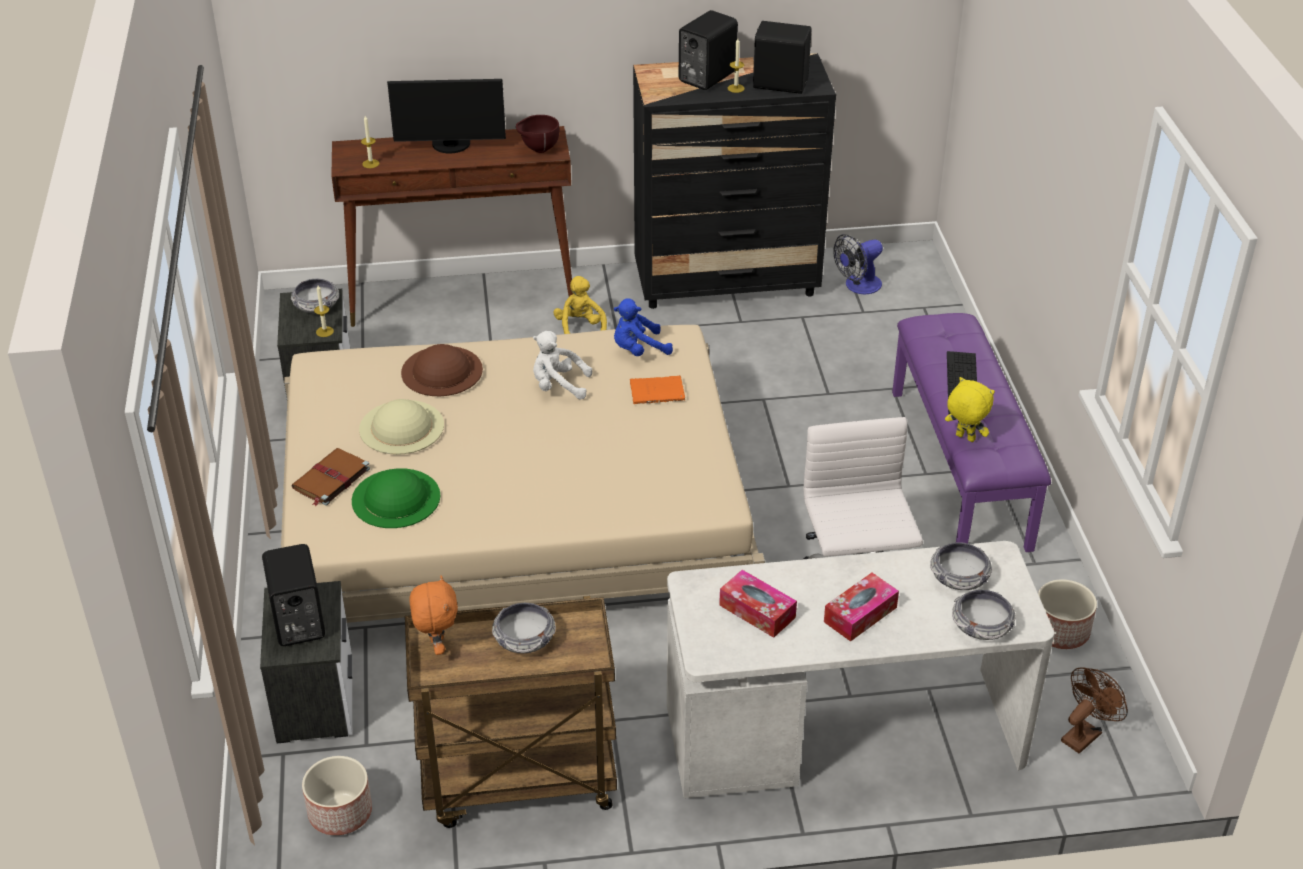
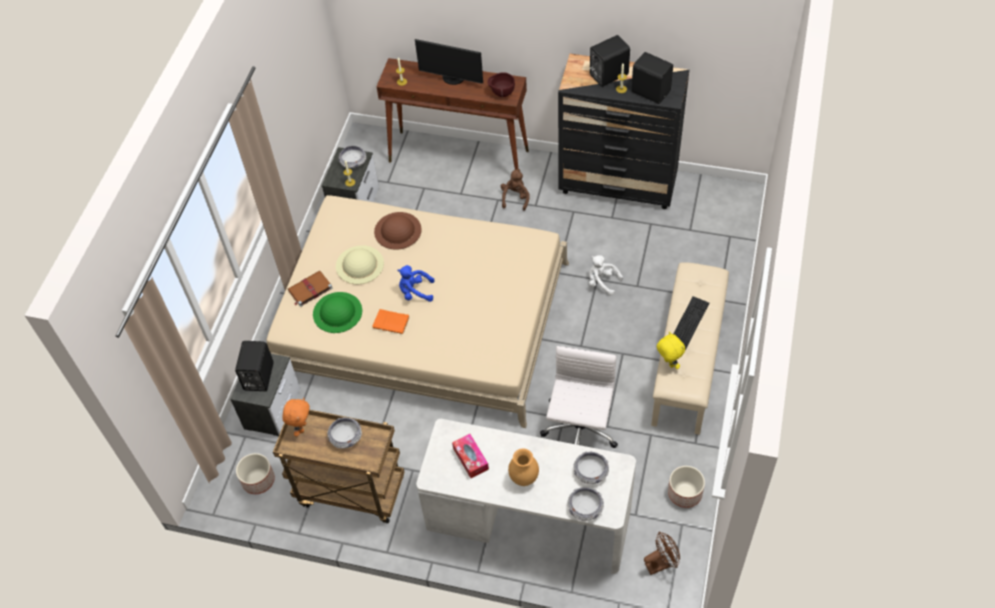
camera: 25 degrees right, 15 degrees up
white plush toy [533,331,592,400] -> white plush toy moved to [589,255,623,296]
yellow plush toy [553,276,607,334] -> brown plush toy [501,169,530,211]
blue plush toy [613,298,673,356] -> blue plush toy moved to [397,265,435,302]
orange book [630,375,685,404] -> orange book moved to [373,309,410,334]
tissue box [824,573,899,642] -> brown vase [508,448,539,486]
fan [833,234,883,294] -> none
purple bench [892,313,1051,552] -> beige bench [651,263,729,435]

